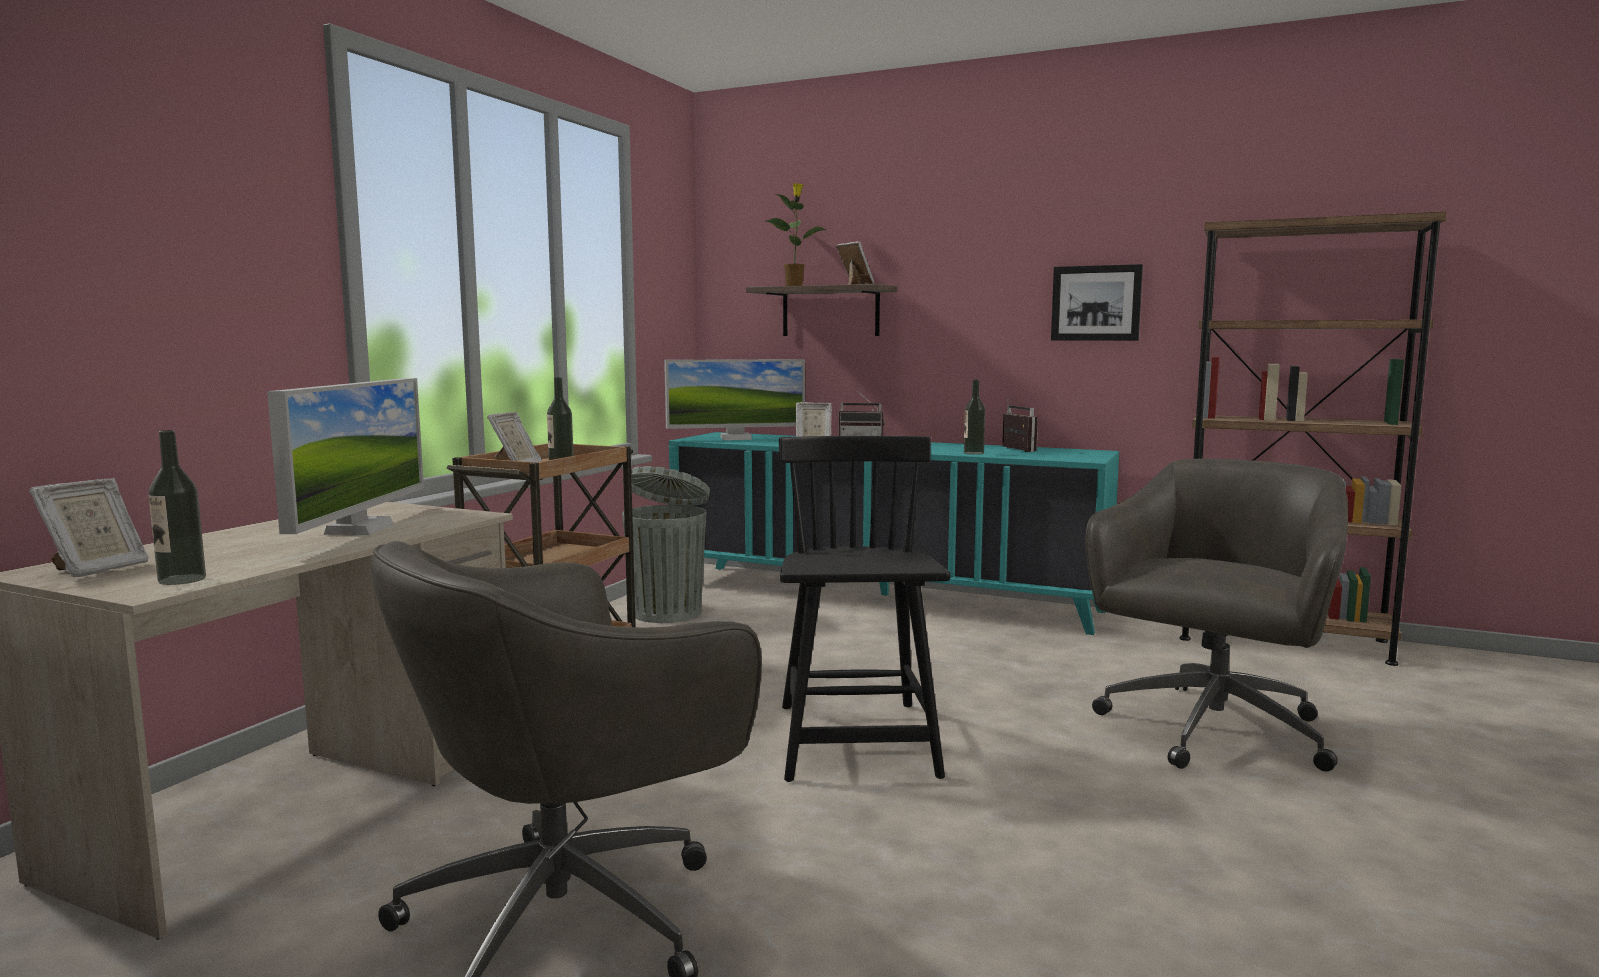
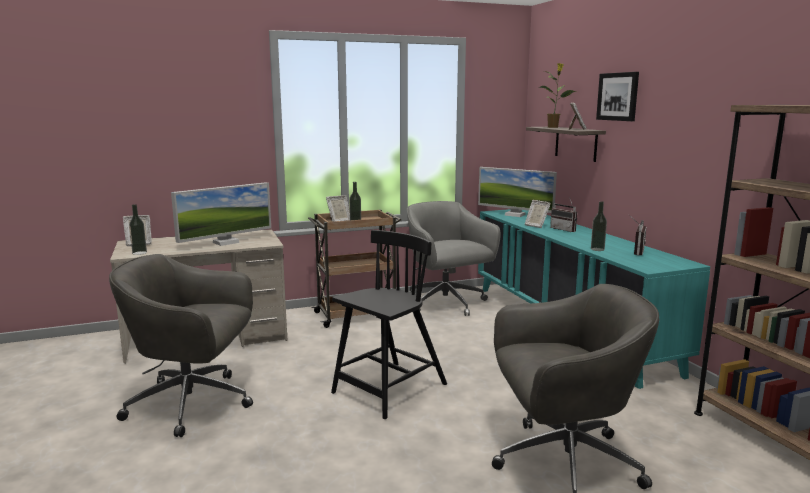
camera: 45 degrees right, 5 degrees up
grey trash can [622,466,710,623] -> grey office chair [407,201,501,316]
picture [1051,264,1143,341] -> picture moved to [596,72,639,121]

